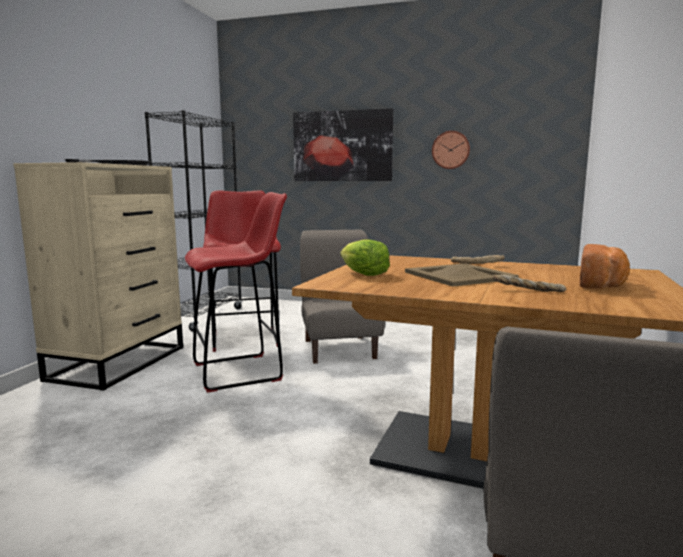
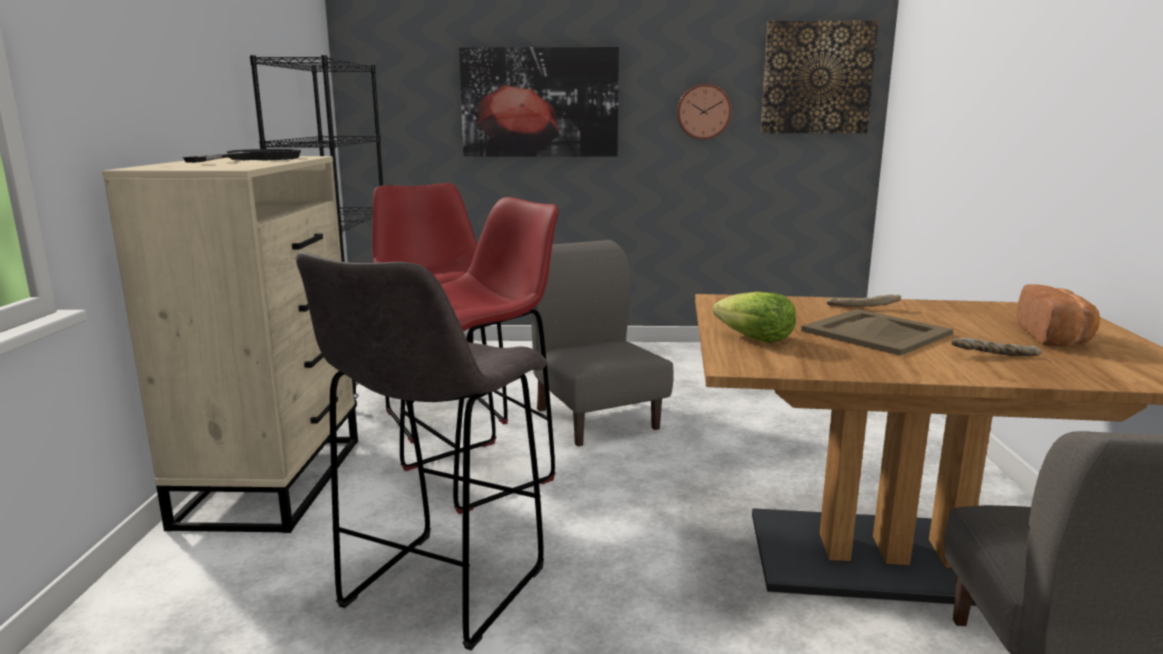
camera: 15 degrees left, 5 degrees up
none -> grey stool [296,252,548,650]
none -> picture [760,21,879,133]

